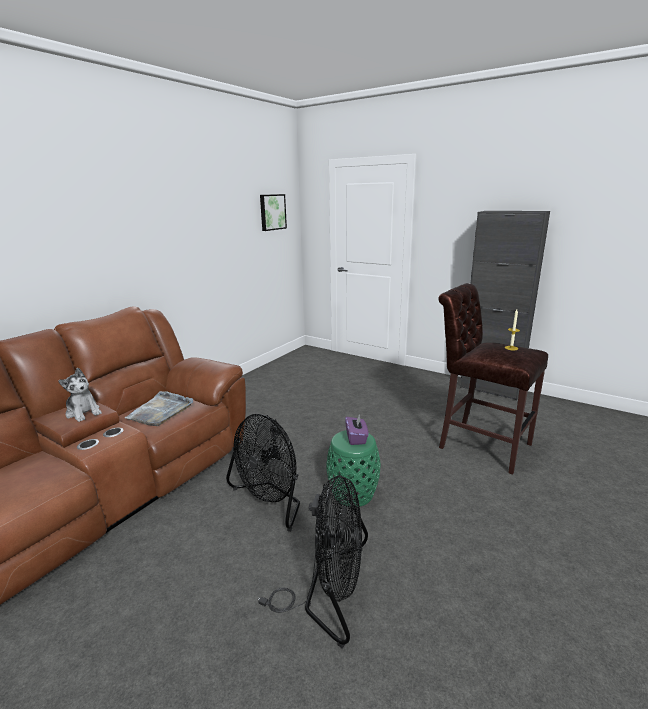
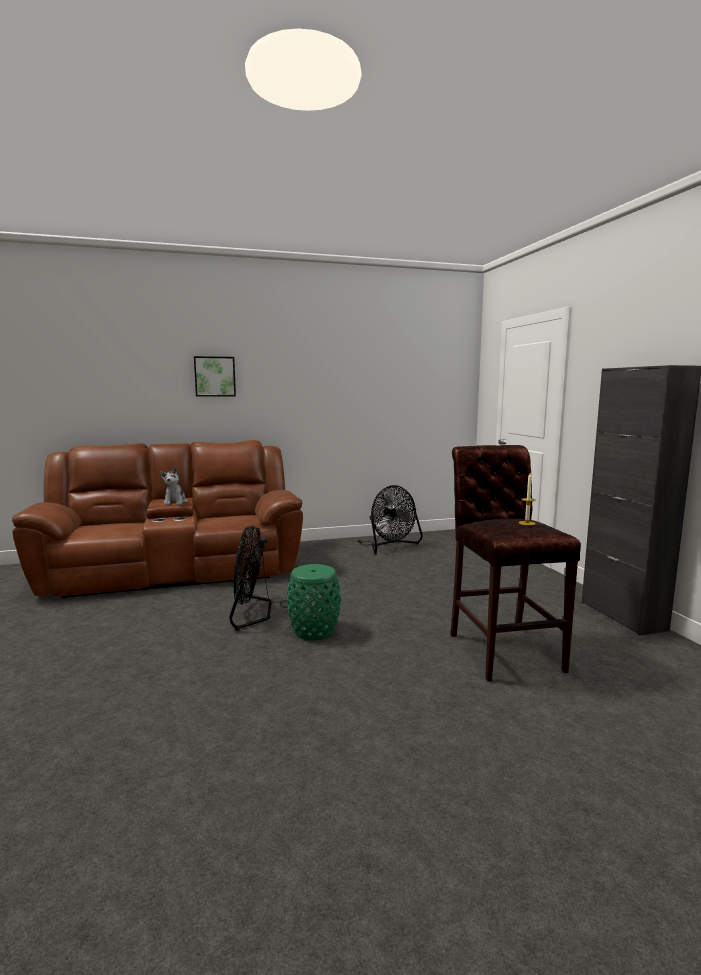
camera: 40 degrees right, 10 degrees down
grey tray [125,391,193,426] -> none
black fan [257,475,368,649] -> black fan moved to [358,485,423,555]
picture [260,194,287,231] -> picture moved to [194,356,236,397]
purple tissue box [345,415,369,445] -> none

